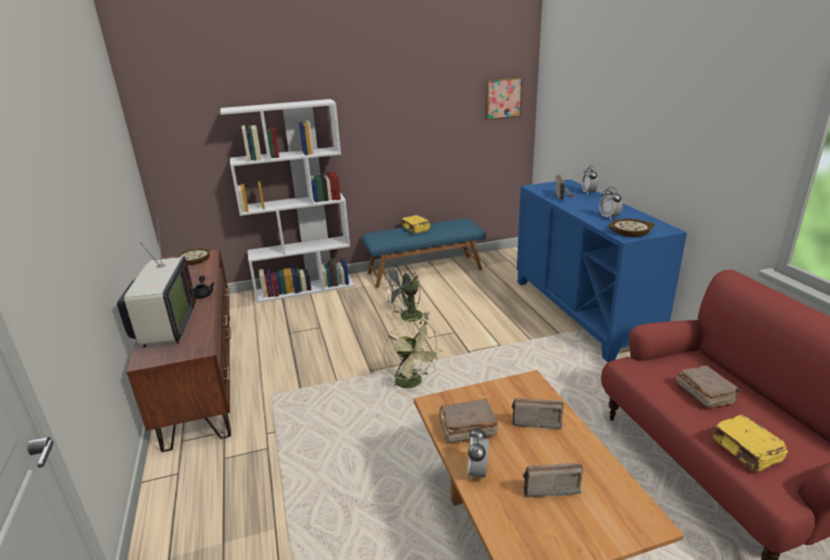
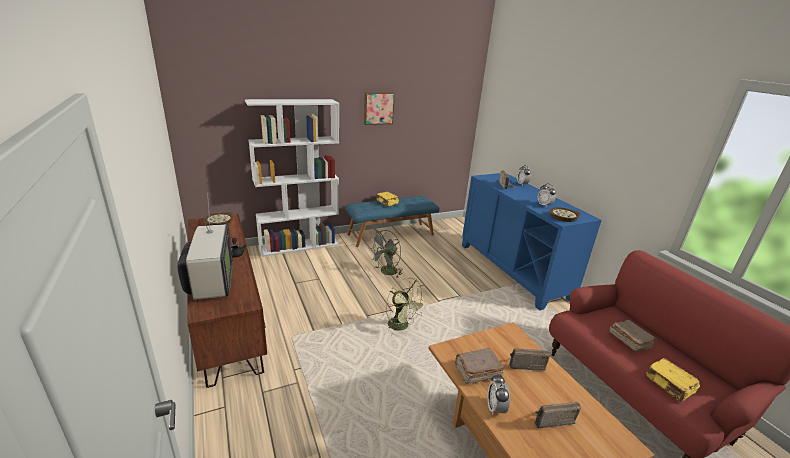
camera: 10 degrees left, 0 degrees up
picture [485,77,523,120] -> picture moved to [364,92,395,125]

